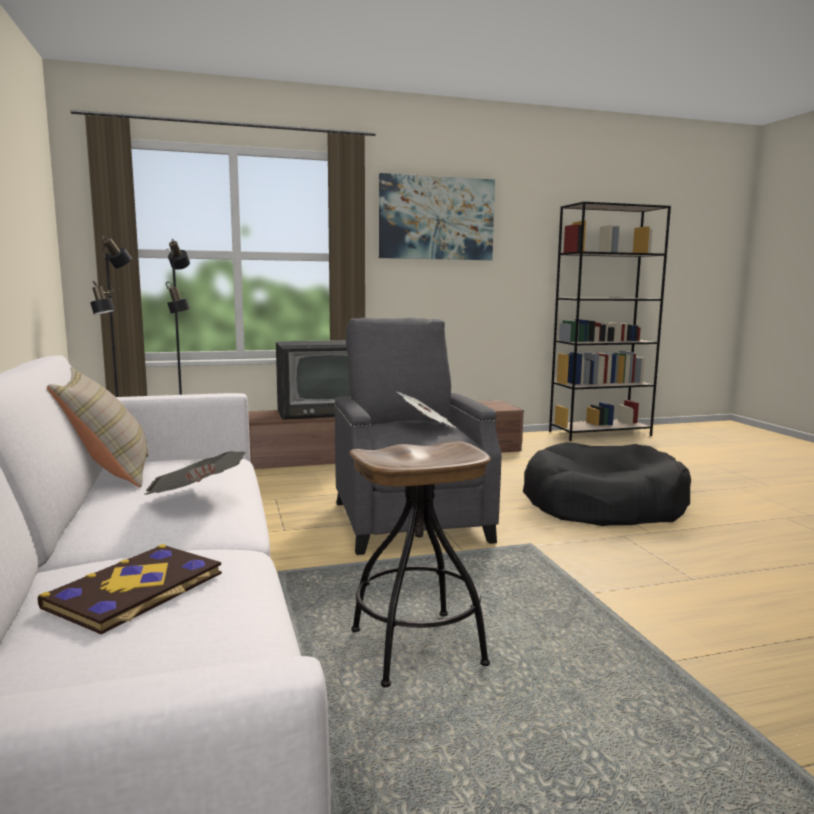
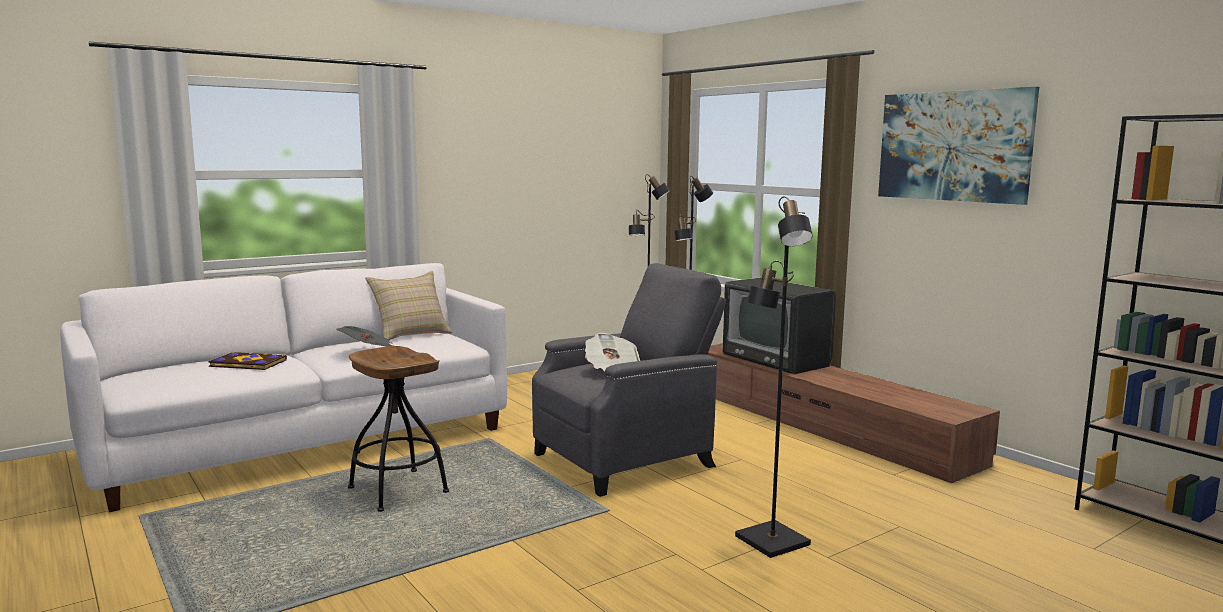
camera: 70 degrees right, 0 degrees up
black dog bed [523,442,691,526] -> black floor lamp [735,196,813,558]

